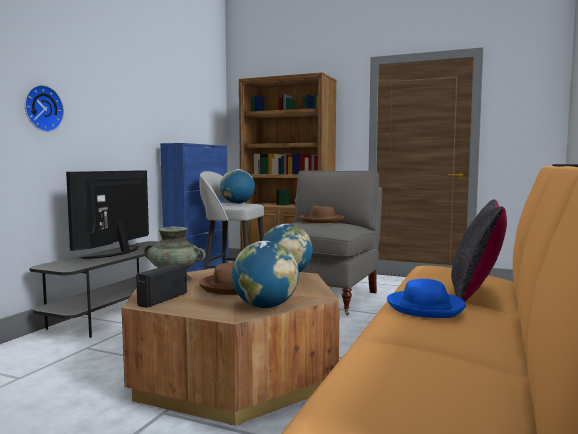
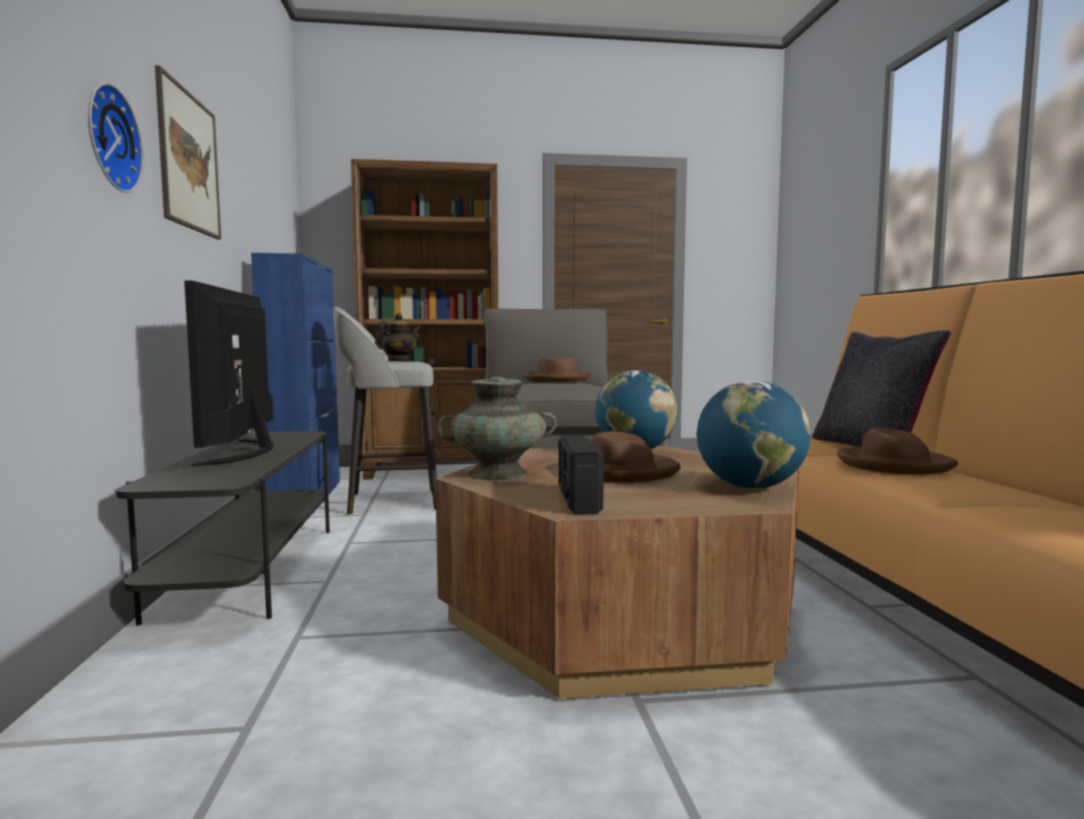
camera: 30 degrees left, 0 degrees up
globe [220,169,255,204] -> teapot [375,313,421,361]
blue hat [387,279,466,318] -> brown hat [837,428,958,475]
none -> picture [155,65,221,240]

